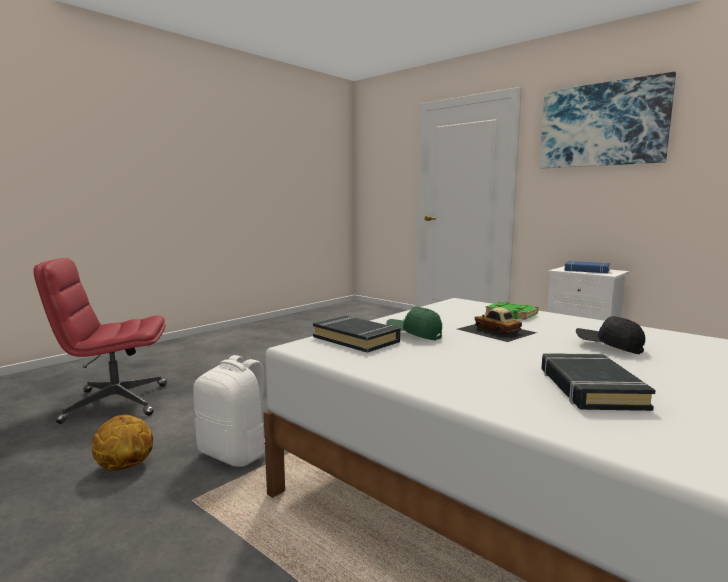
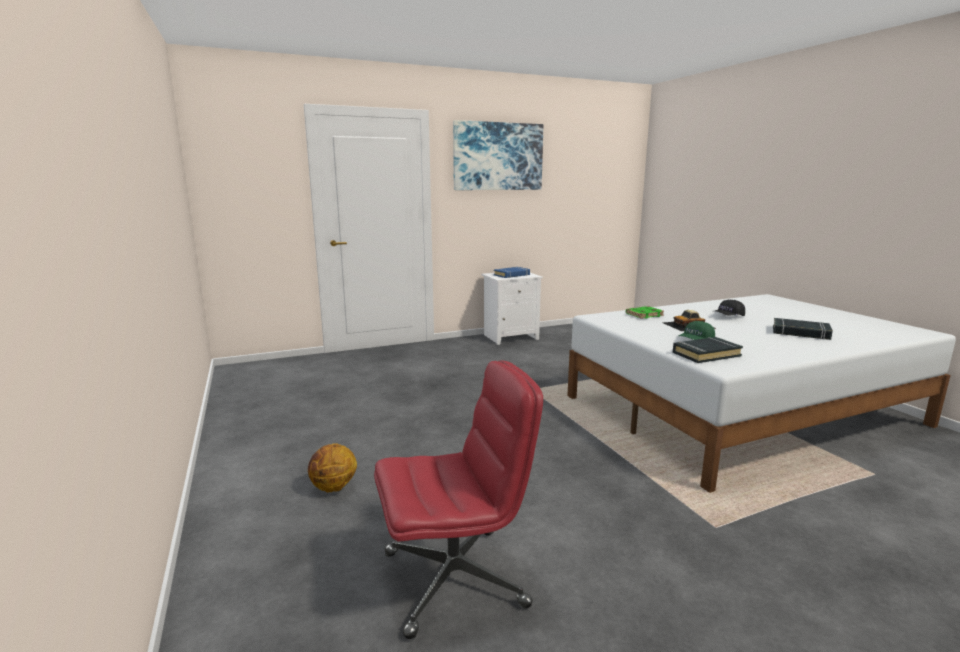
camera: 65 degrees left, 5 degrees up
red office chair [34,258,167,424] -> red office chair turned 120 degrees counterclockwise [374,360,543,639]
basketball [92,415,153,471] -> basketball moved to [308,443,357,492]
white backpack [193,355,265,467] -> none

